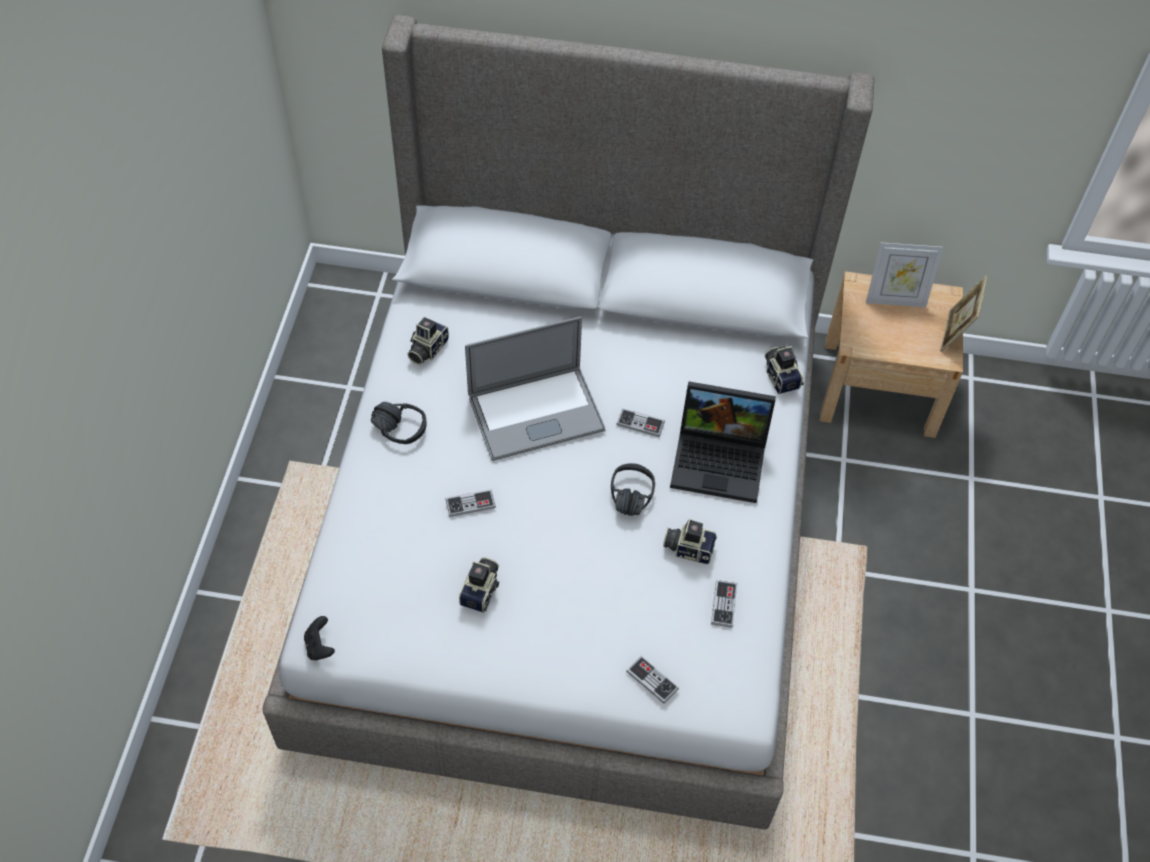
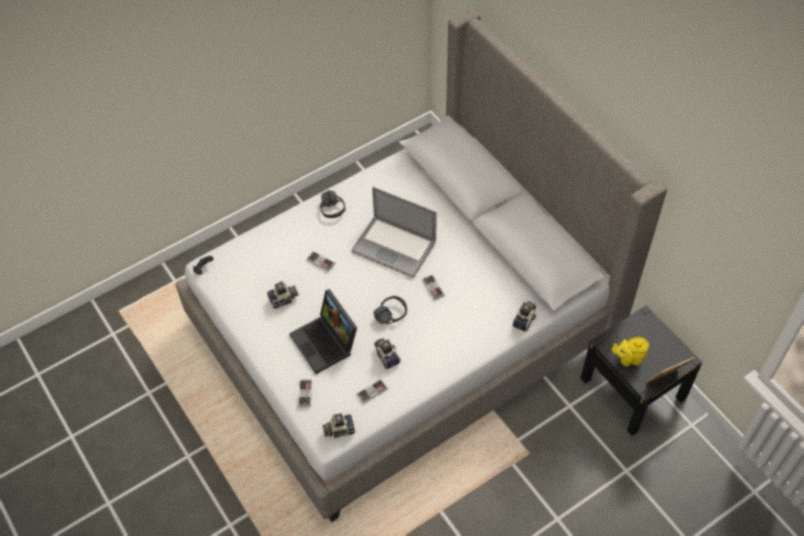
camera: 50 degrees right, 0 degrees up
camera [407,317,449,365] -> camera moved to [322,413,355,439]
laptop [670,381,776,503] -> laptop moved to [289,289,357,374]
beige nightstand [820,271,963,438] -> black nightstand [581,305,702,436]
picture frame [866,242,943,307] -> none
none -> yellow teapot [612,337,649,366]

